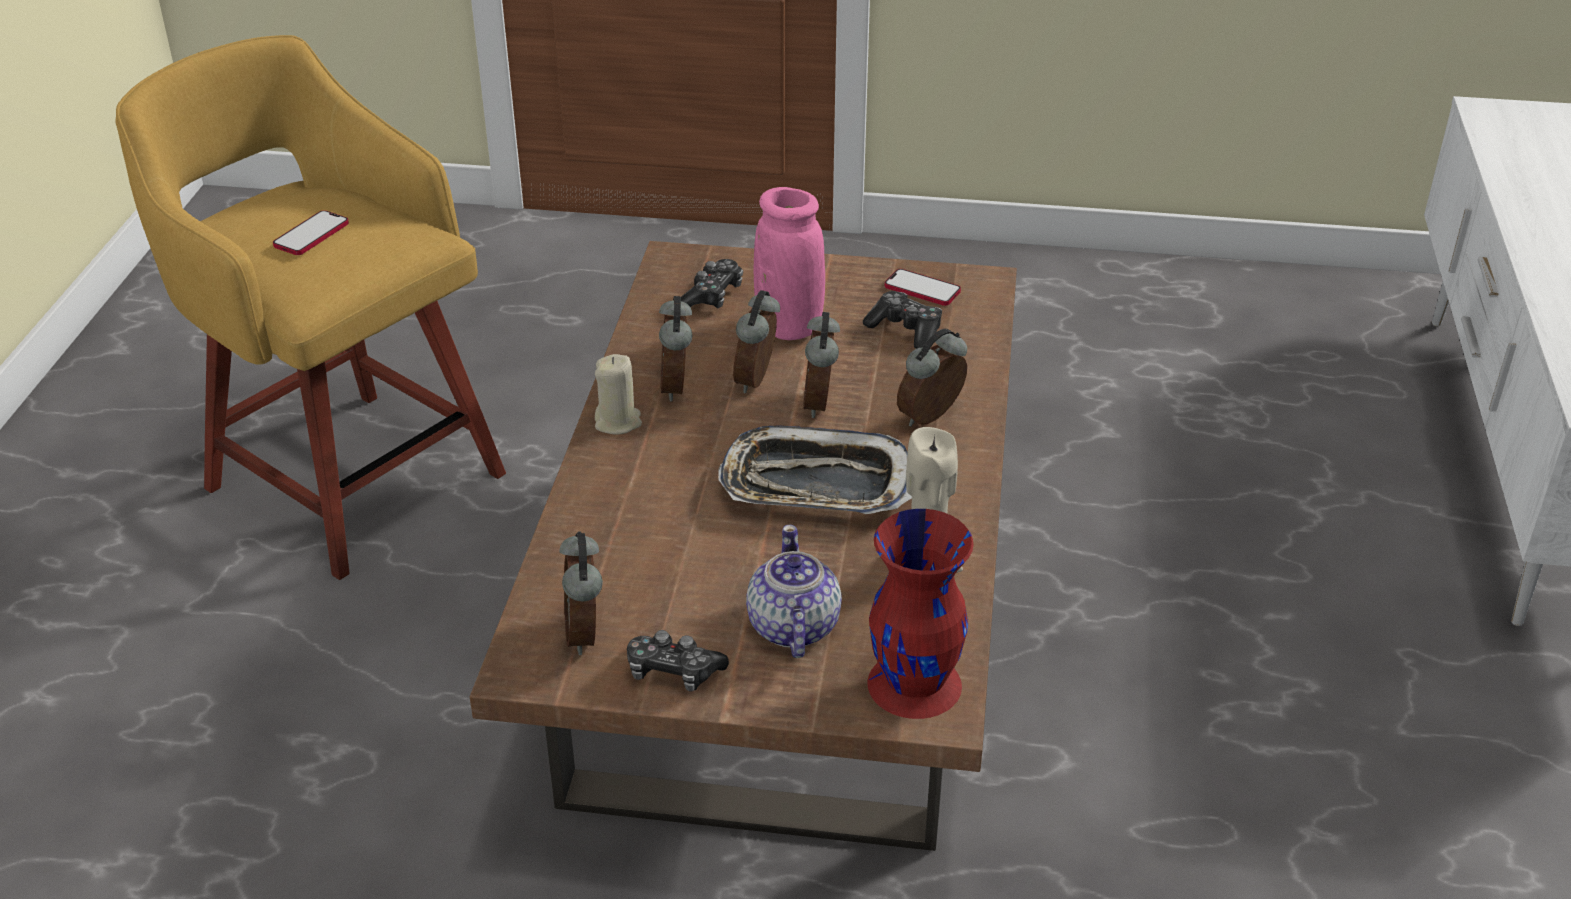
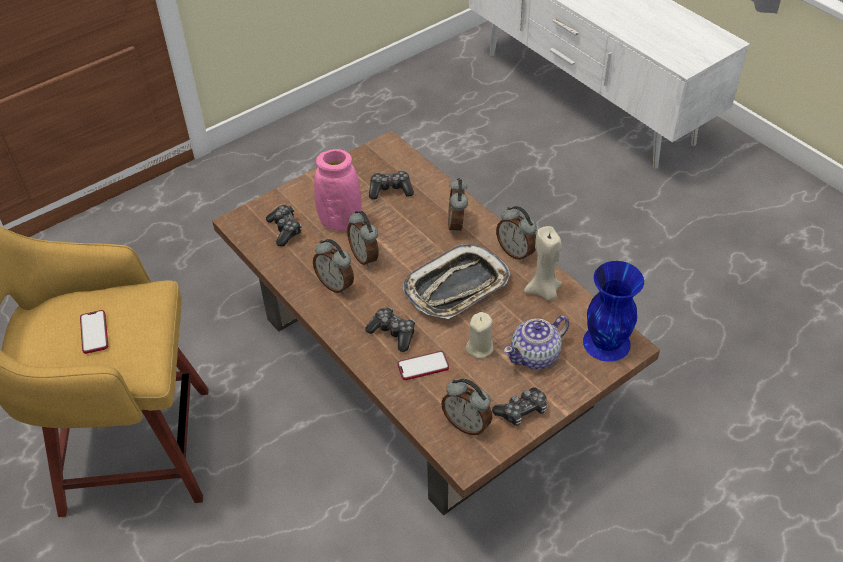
camera: 45 degrees left, 10 degrees up
beige candle [595,354,642,435] -> beige candle moved to [465,312,493,359]
teapot [746,525,842,658] -> teapot turned 75 degrees counterclockwise [504,315,569,369]
alarm clock [803,312,840,418] -> alarm clock moved to [496,206,537,261]
red vase [867,509,974,719] -> blue vase [583,261,644,362]
phone [885,269,961,306] -> phone moved to [398,351,449,380]
none -> game controller [365,307,415,352]

